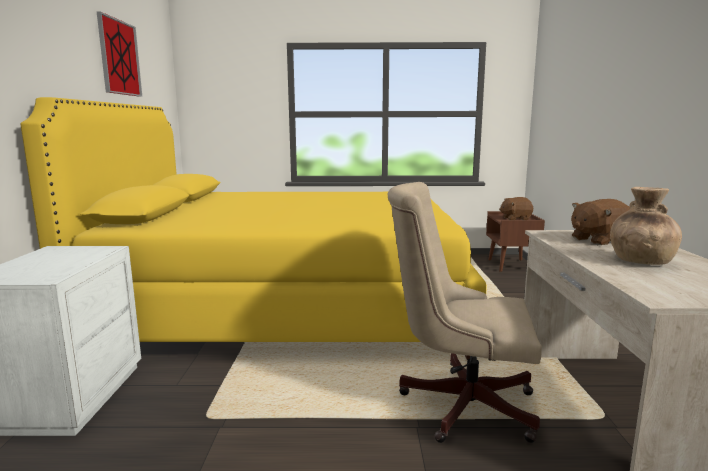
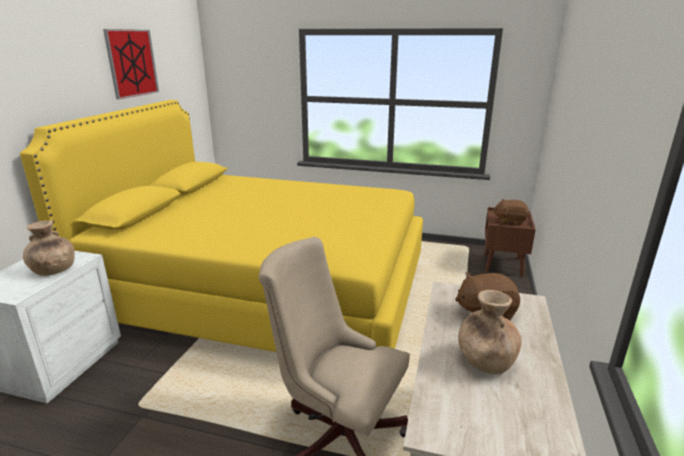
camera: 15 degrees right, 10 degrees up
none -> brown vase [23,220,74,276]

